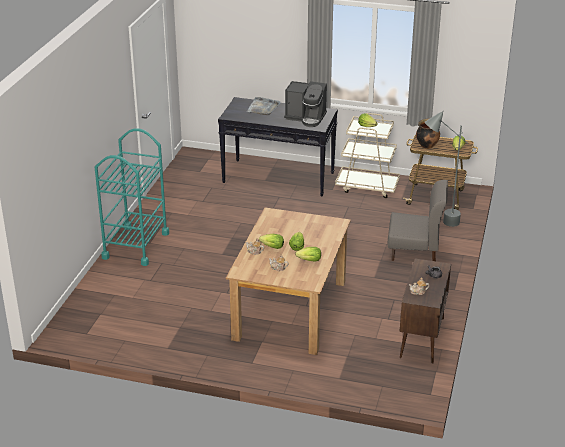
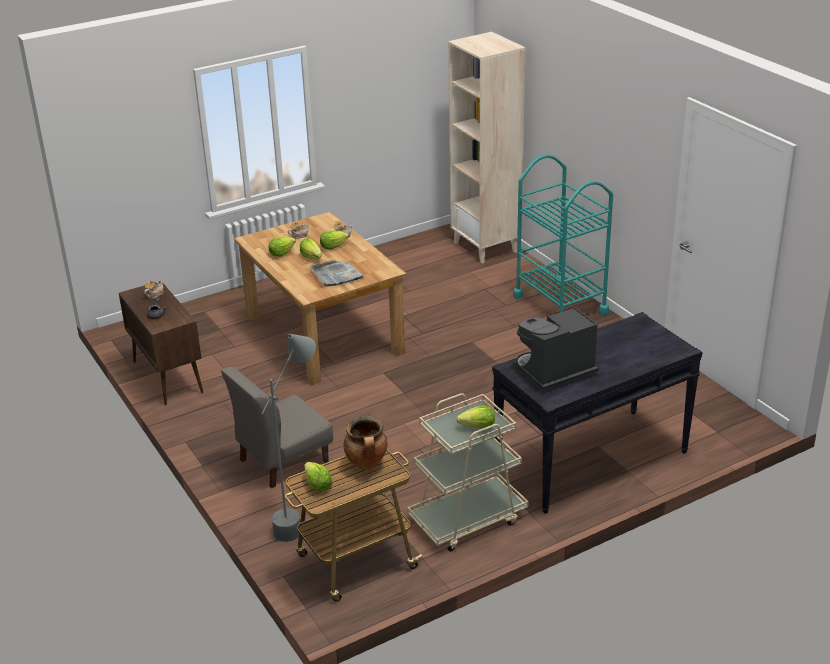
camera: 135 degrees right, 0 degrees up
grey tray [247,97,281,115] -> grey tray moved to [310,261,365,286]
none -> beige bookcase [448,32,525,263]

